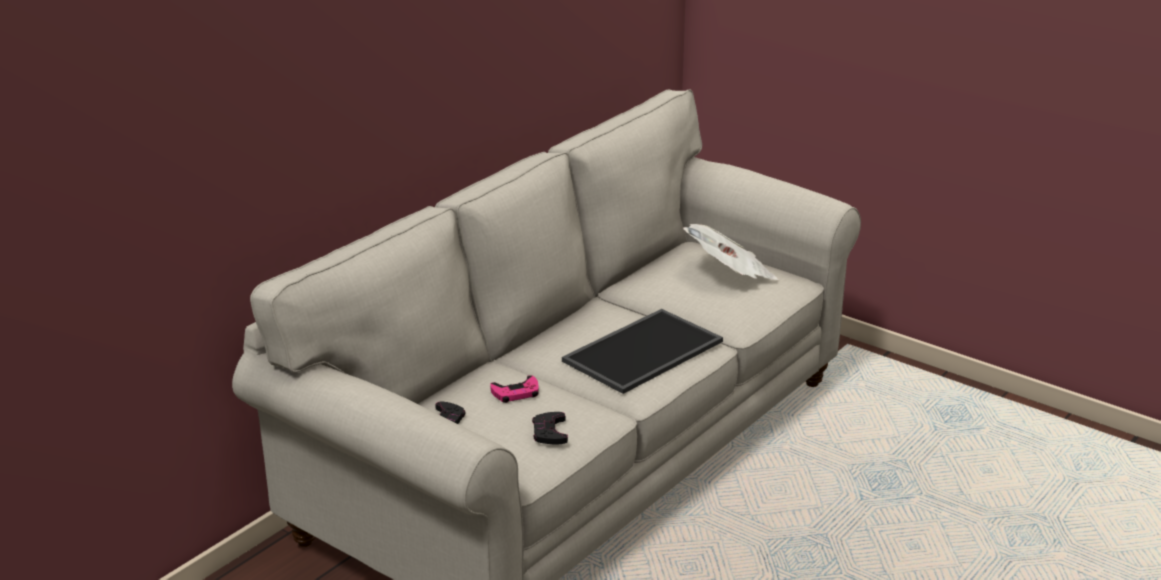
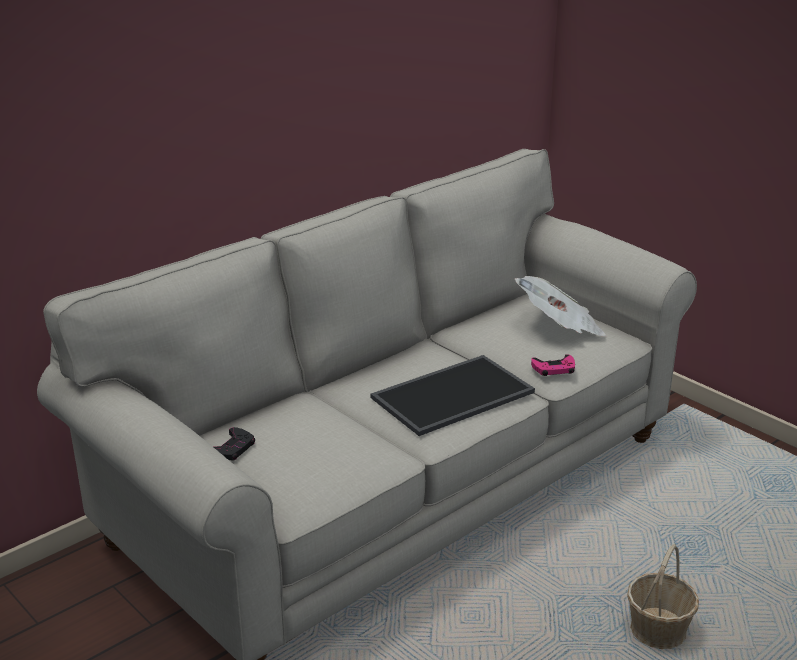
camera: 10 degrees right, 0 degrees up
pink game controller [490,375,539,403] -> pink game controller moved to [531,354,575,376]
black game controller [532,412,568,445] -> none
none -> basket [627,544,699,649]

